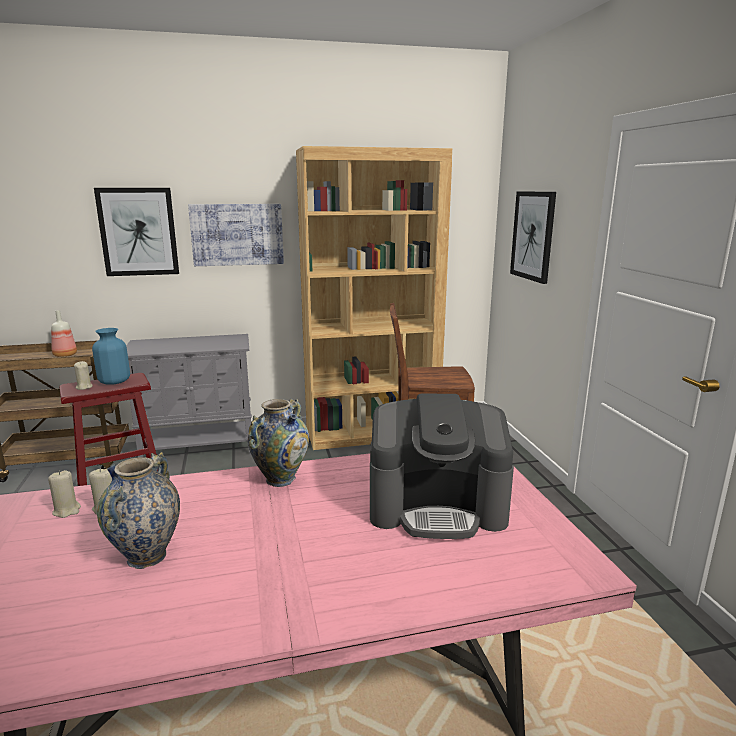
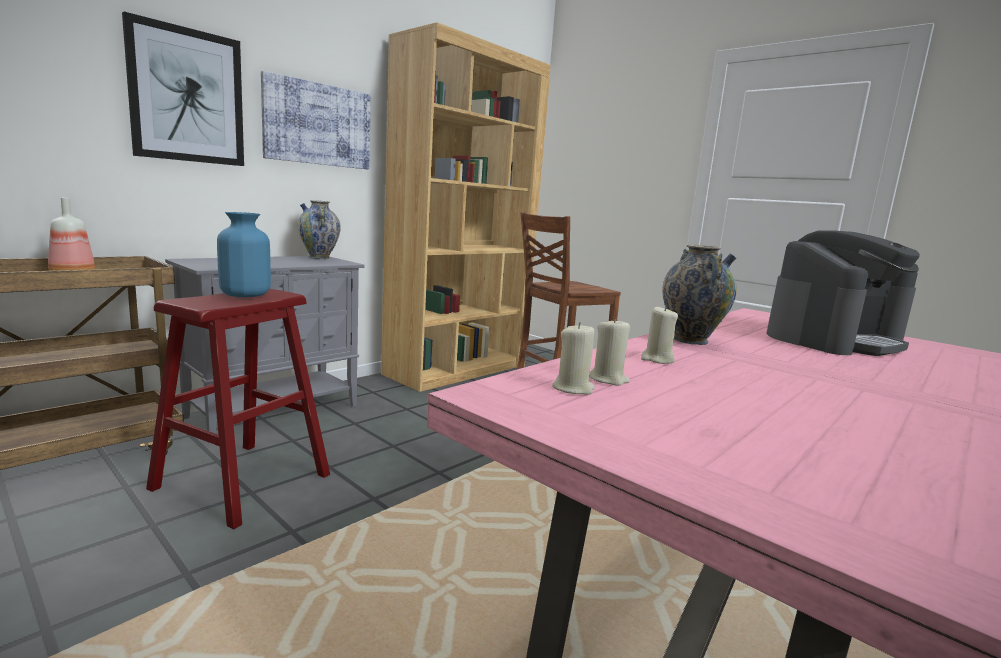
camera: 35 degrees left, 5 degrees down
beige candle [74,361,93,390] -> beige candle moved to [641,306,678,364]
vase [97,452,180,569] -> vase moved to [297,200,341,259]
picture [510,191,556,284] -> none

